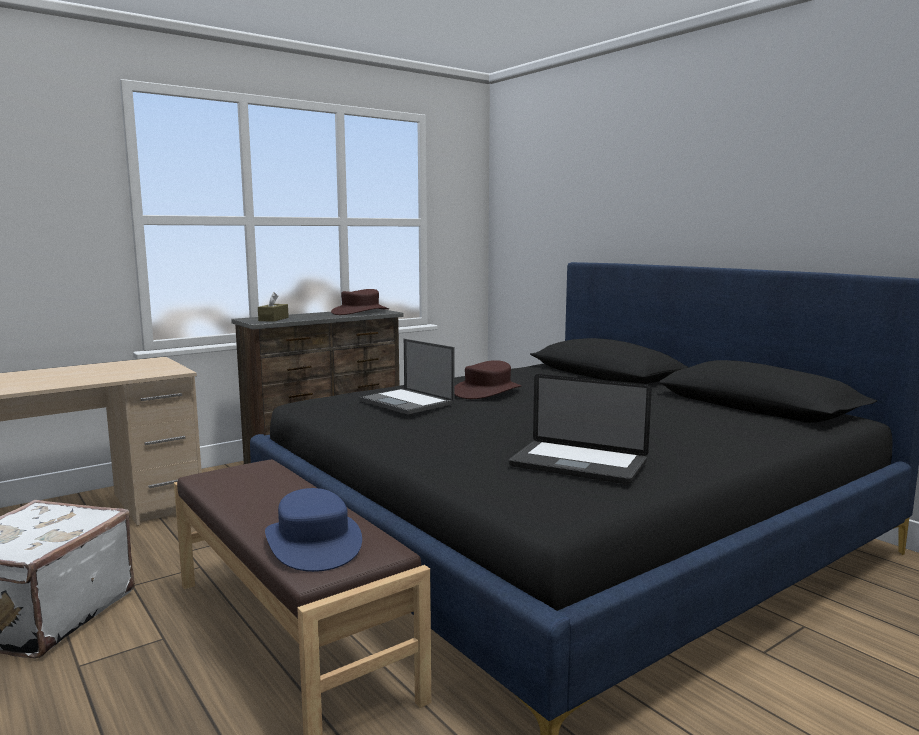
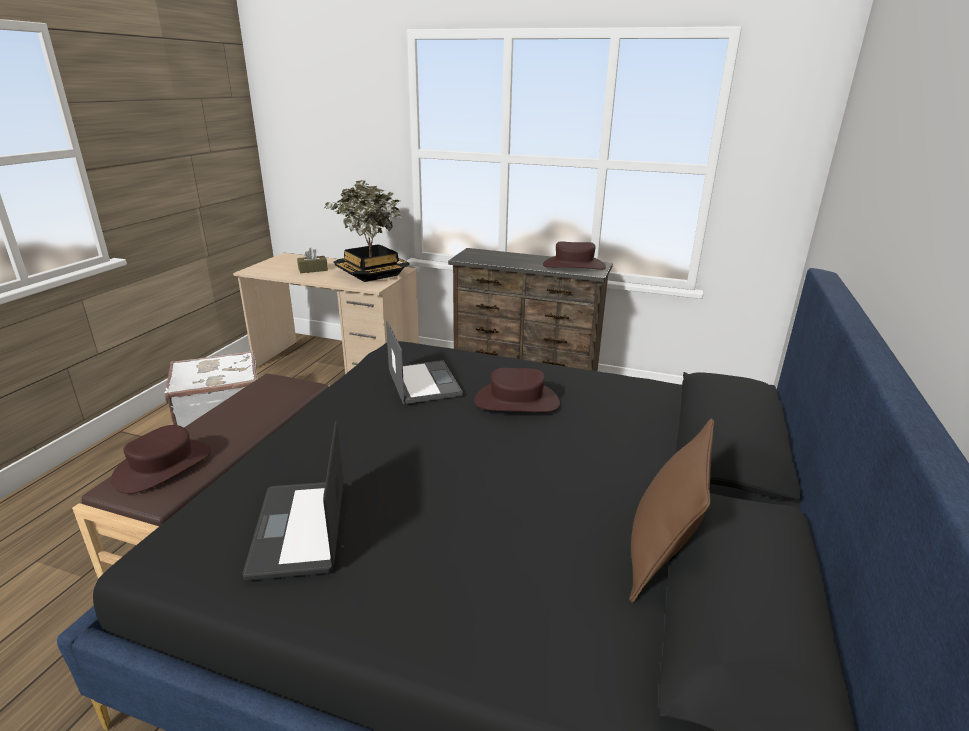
camera: 55 degrees right, 15 degrees up
brown tissue box [258,292,289,322] -> brown tissue box moved to [297,248,328,273]
blue hat [265,488,362,572] -> brown hat [111,425,211,494]
laptop [359,339,455,414] -> laptop turned 150 degrees clockwise [386,320,463,404]
none -> potted plant [323,180,410,282]
none -> brown pillow [629,418,714,603]

